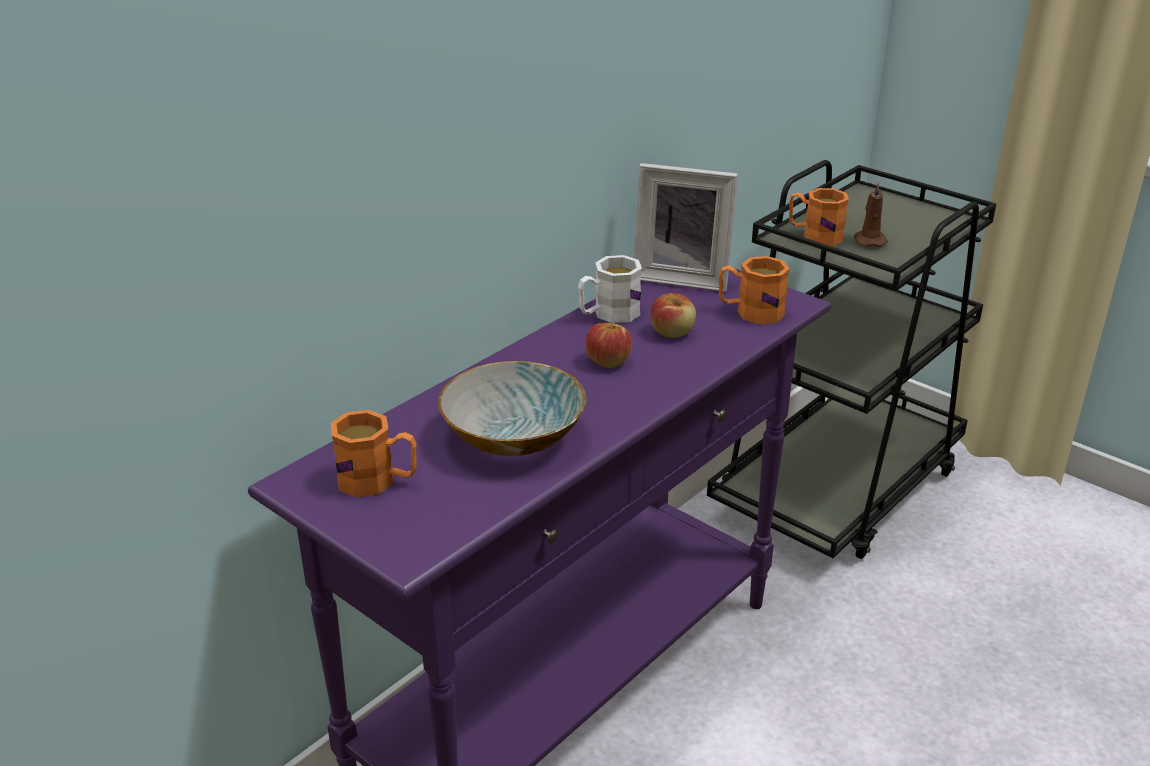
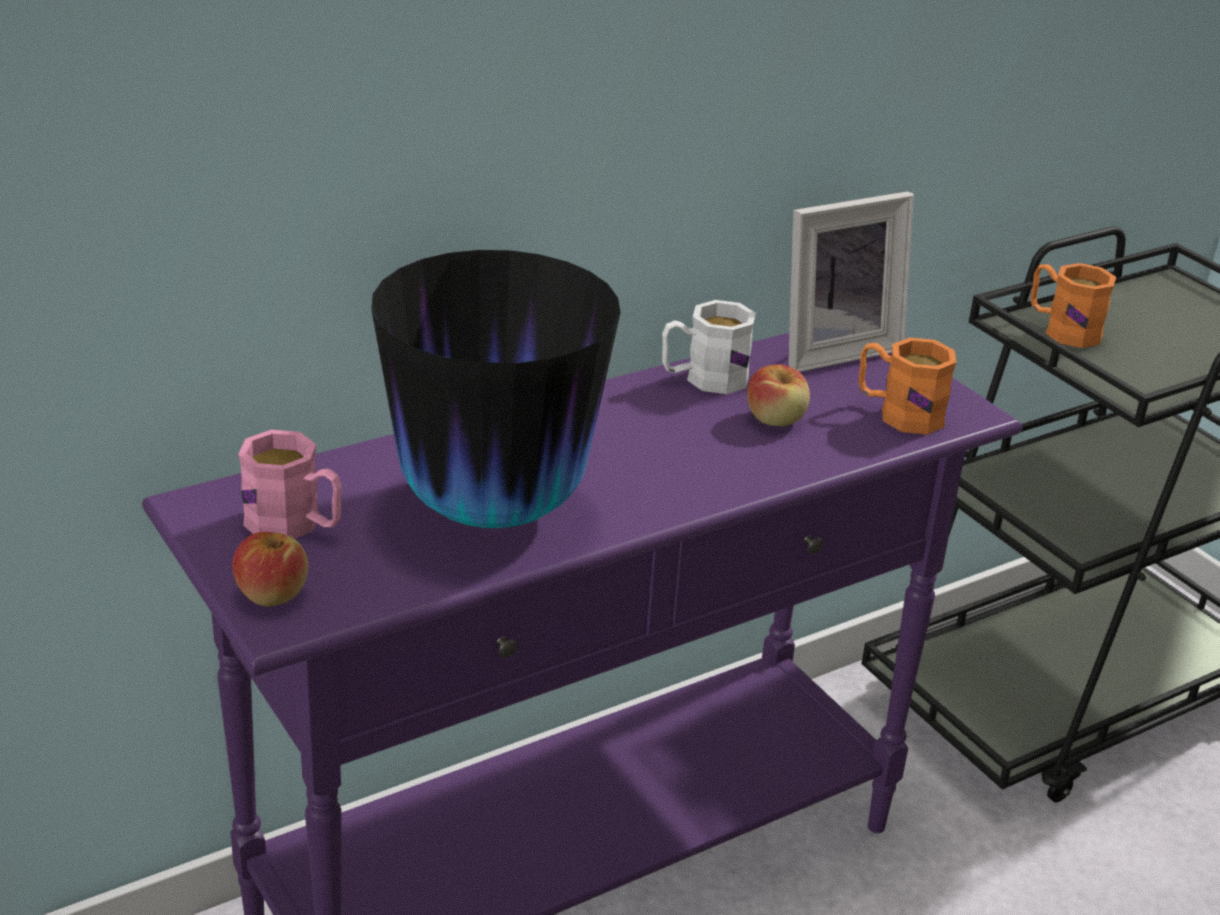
camera: 15 degrees right, 0 degrees up
orange mug [331,410,417,497] -> pink mug [238,430,342,539]
bowl [438,361,586,456] -> vase [371,250,621,528]
apple [585,323,632,368] -> apple moved to [232,532,309,606]
picture frame [634,163,738,292] -> picture frame turned 60 degrees counterclockwise [788,191,914,372]
brown candle [854,182,888,247] -> none

